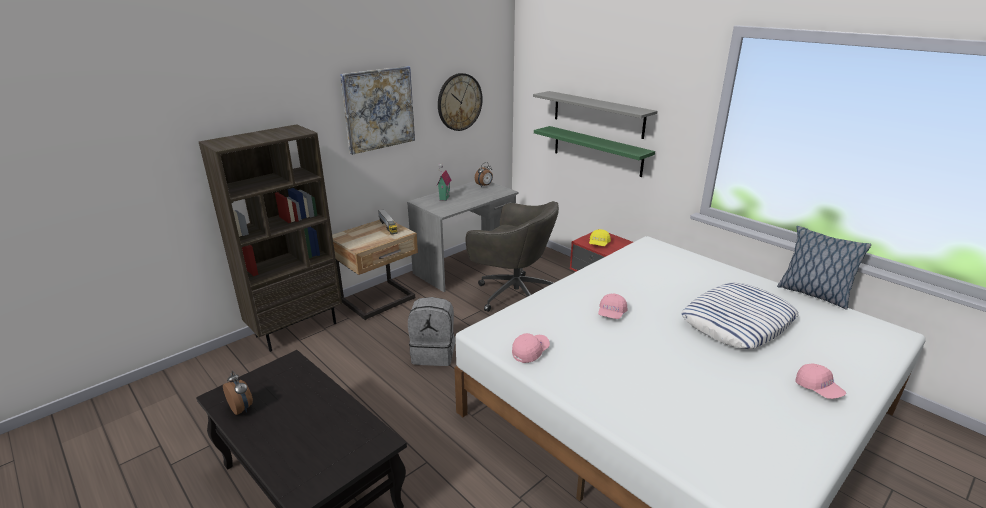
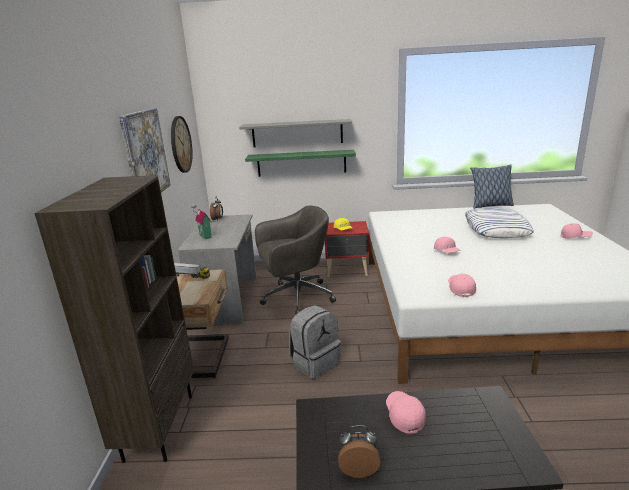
camera: 45 degrees left, 5 degrees down
none -> pink cap [386,391,426,434]

